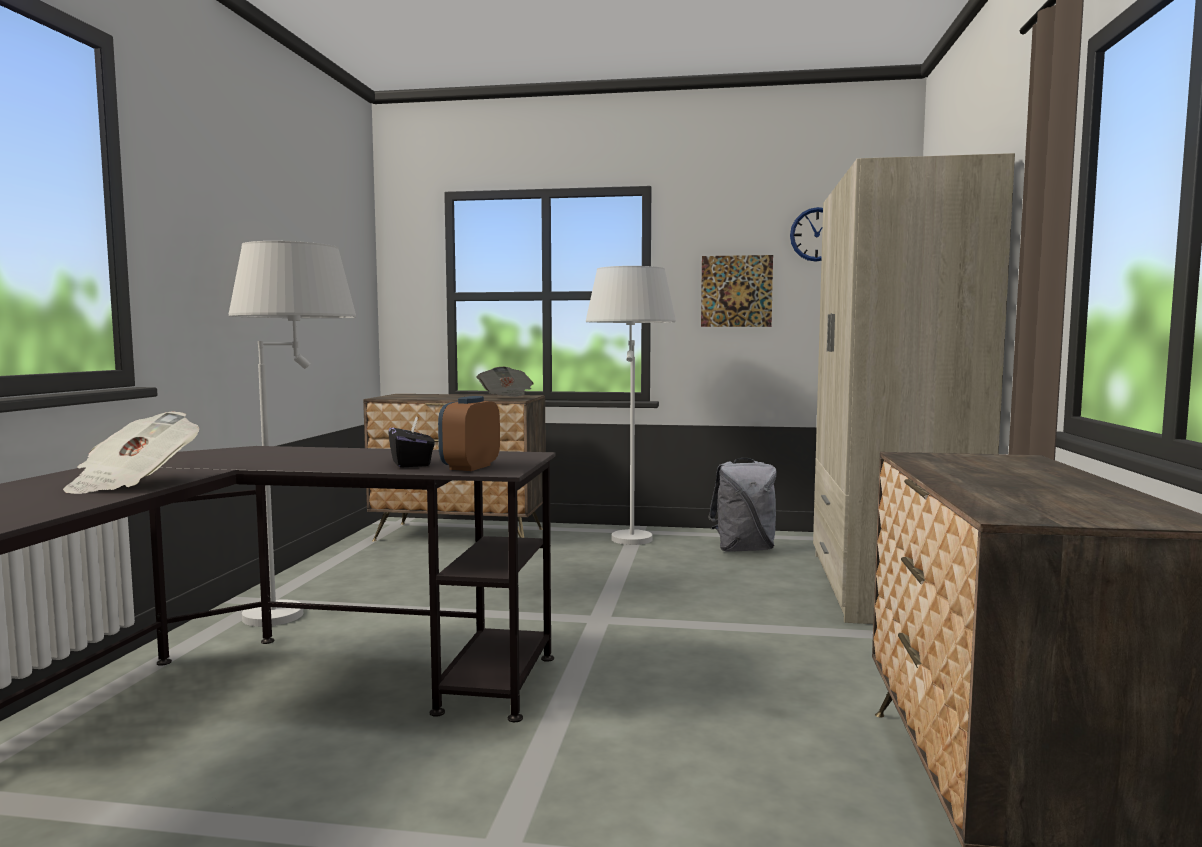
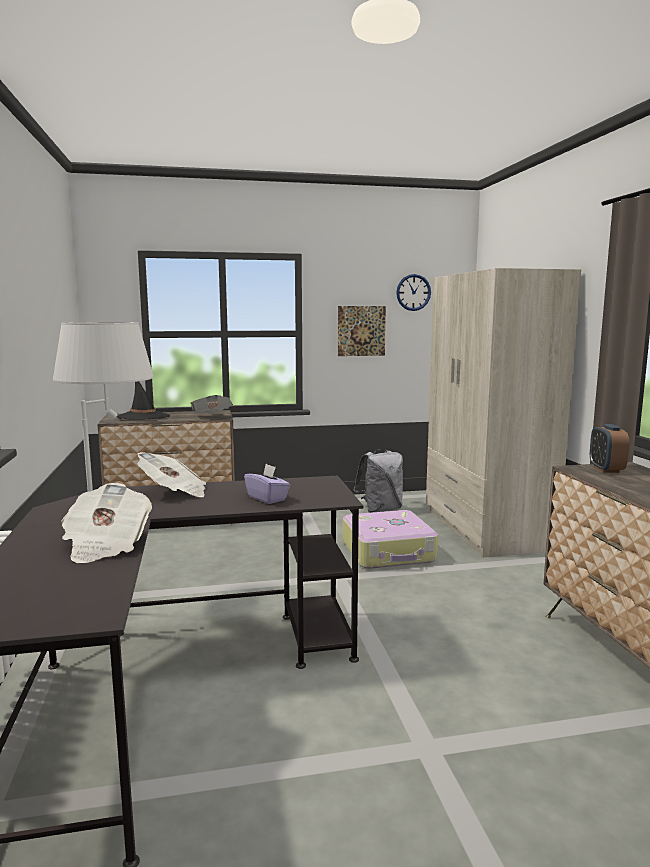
camera: 20 degrees left, 5 degrees up
black tissue box [388,417,435,468] -> purple tissue box [244,464,290,504]
alarm clock [438,396,500,471] -> alarm clock moved to [590,424,629,473]
white floor lamp [586,266,676,545] -> none
none -> black hat [117,381,170,419]
none -> newspaper [138,452,206,497]
none -> suitcase [342,510,438,569]

